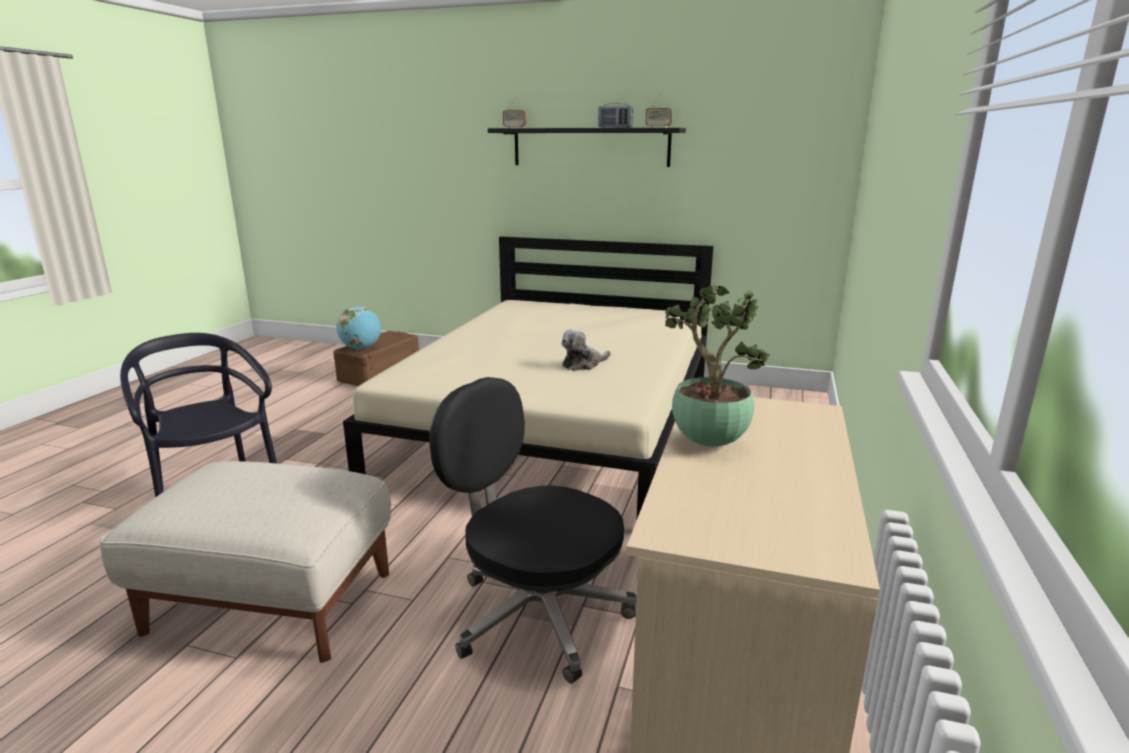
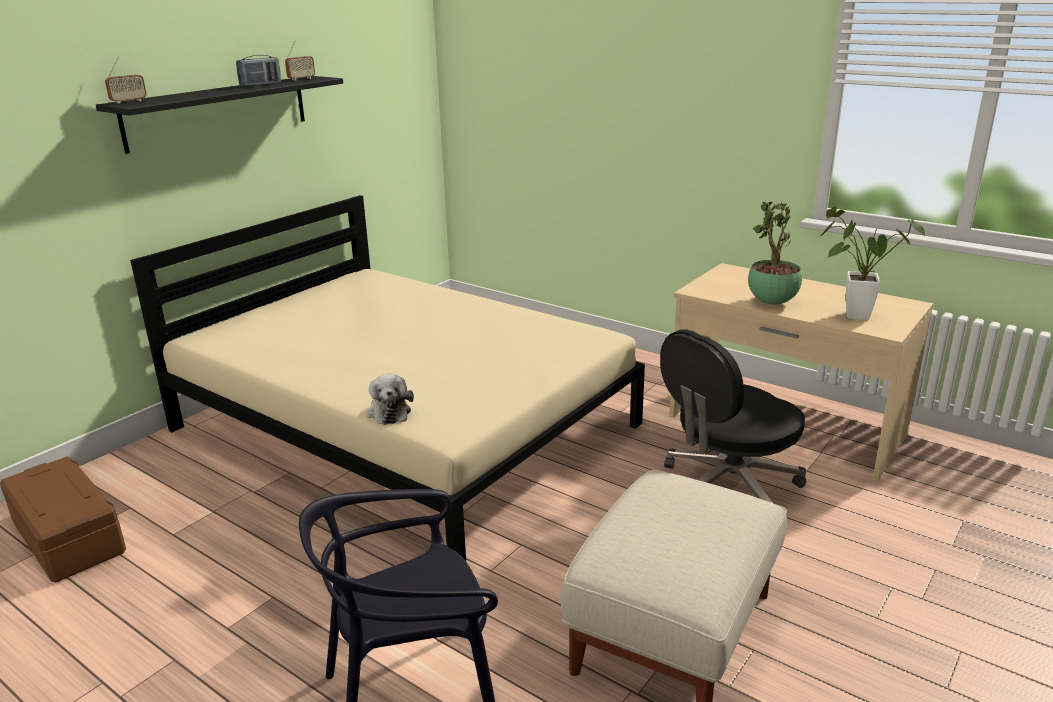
camera: 70 degrees left, 5 degrees up
globe [336,306,381,350] -> none
plush toy [561,328,611,371] -> plush toy moved to [367,374,414,425]
none -> potted plant [817,207,925,320]

